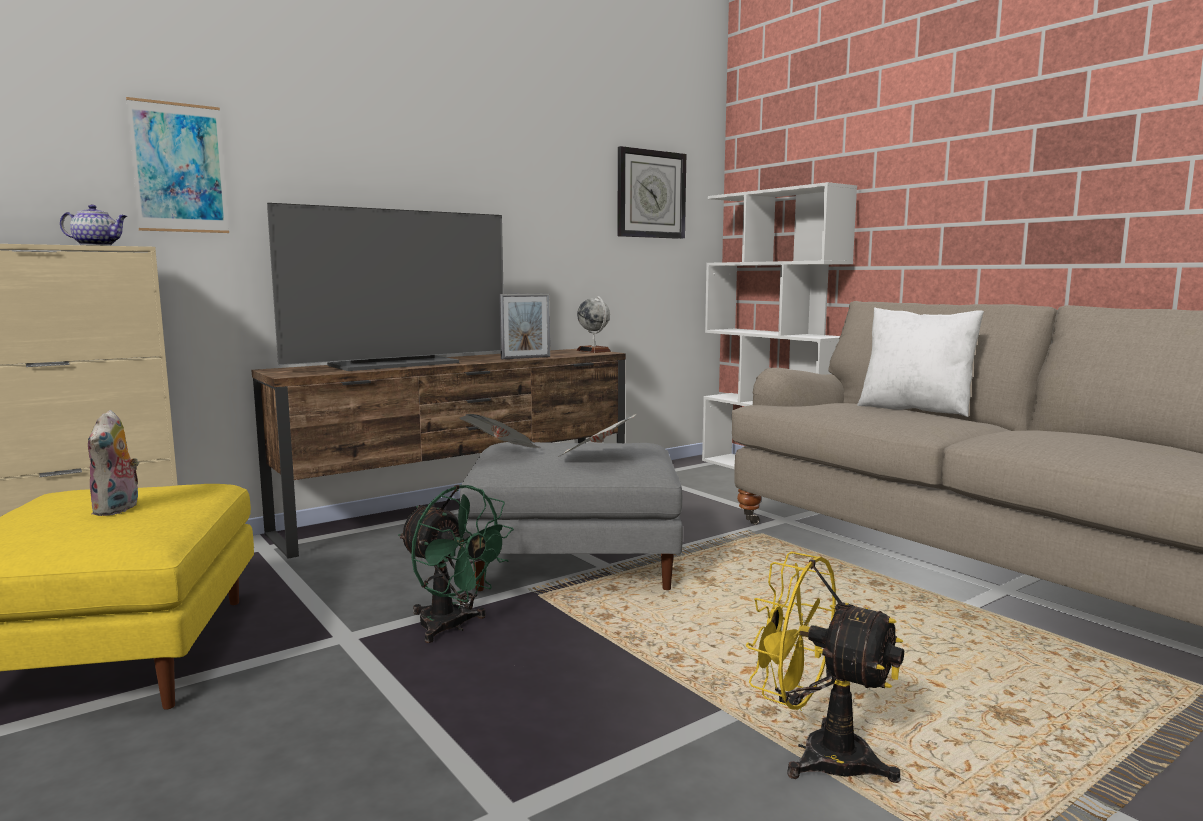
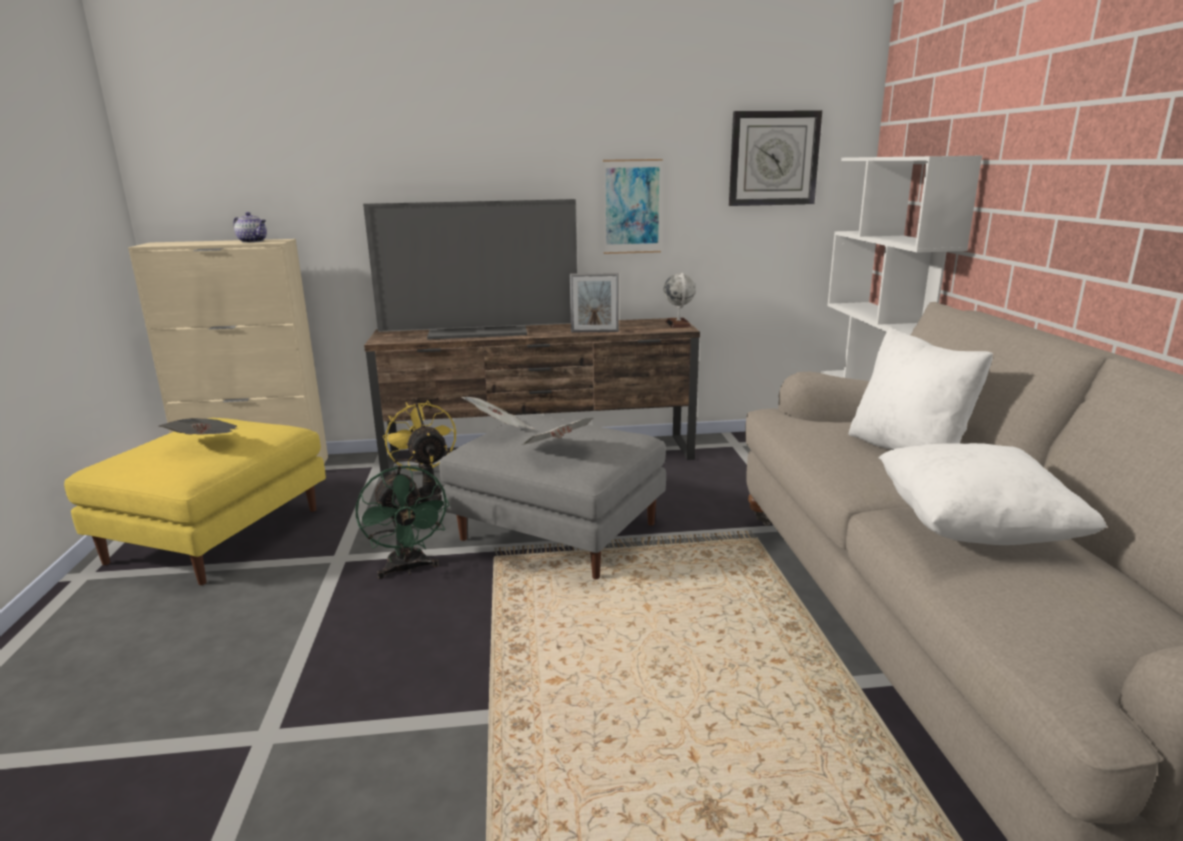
camera: 30 degrees right, 10 degrees up
plush toy [88,410,139,516] -> newspaper [159,418,238,435]
picture [126,97,229,233] -> picture moved to [603,159,663,254]
yellow fan [746,552,904,783] -> yellow fan moved to [383,400,456,502]
none -> white pillow [878,443,1107,545]

